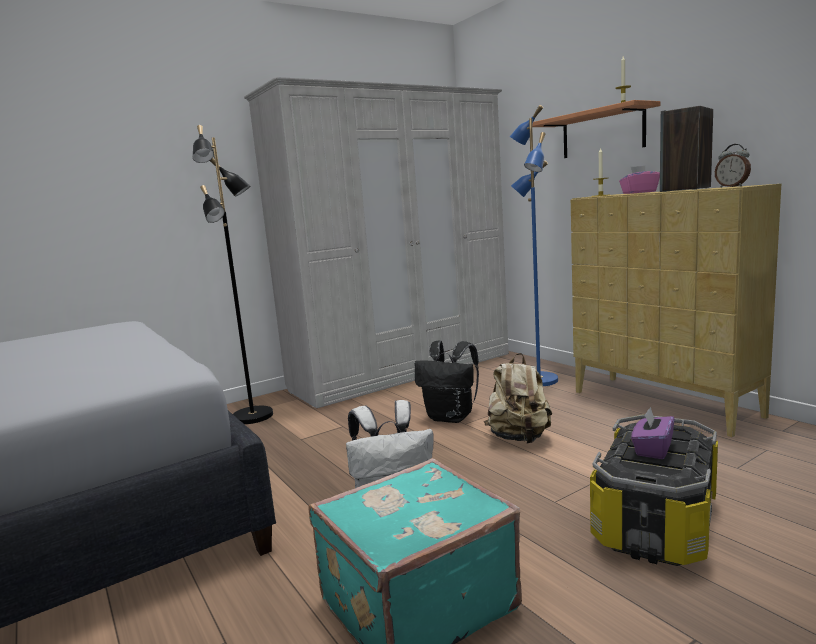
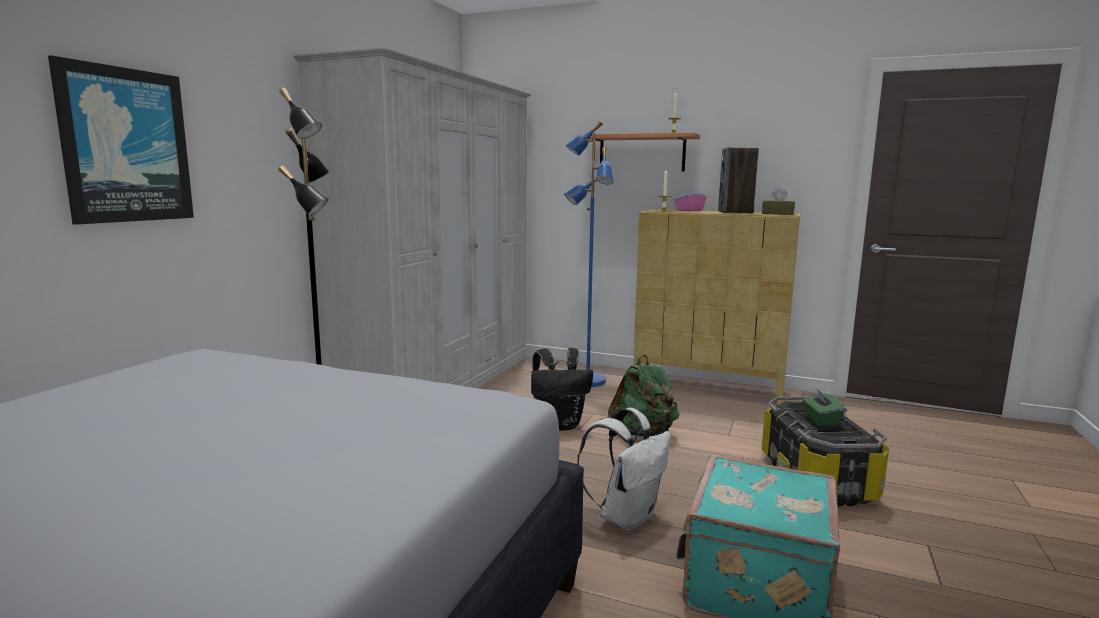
camera: 35 degrees left, 0 degrees up
beige backpack [484,353,552,444] -> green backpack [608,355,679,437]
purple tissue box [631,407,675,459] -> green tissue box [802,389,845,427]
alarm clock [715,144,751,188] -> brown tissue box [762,188,795,215]
none -> picture [48,55,194,225]

